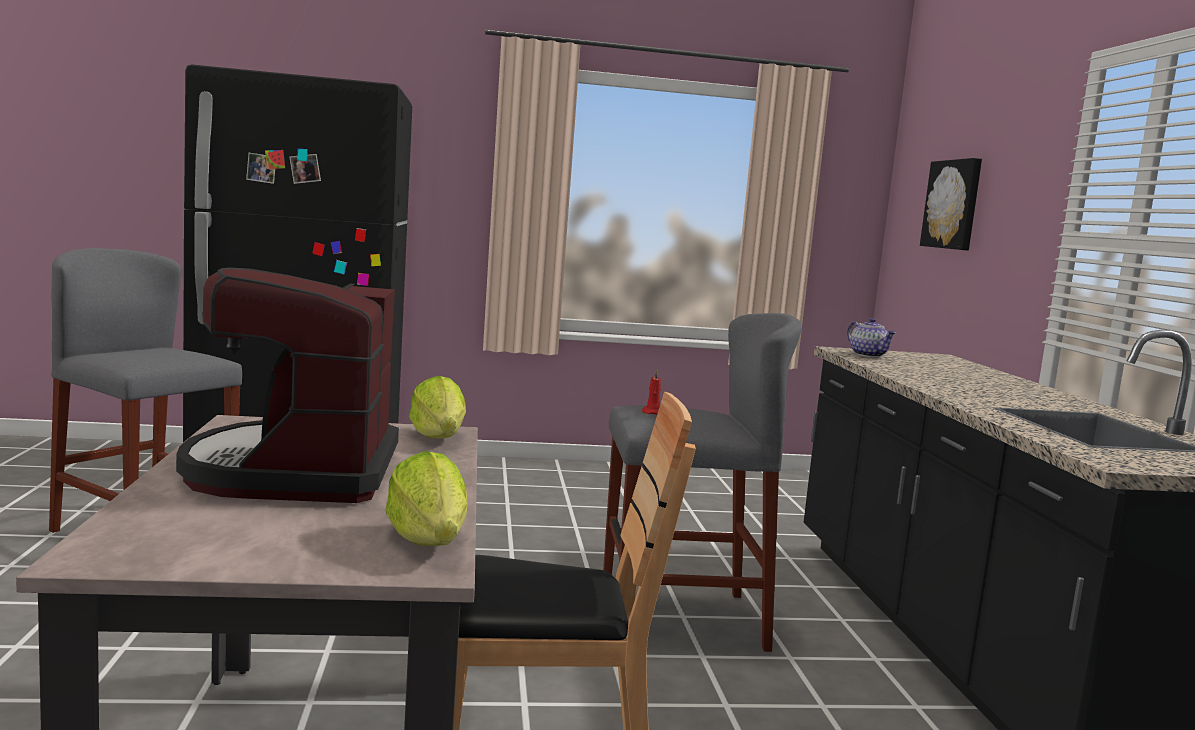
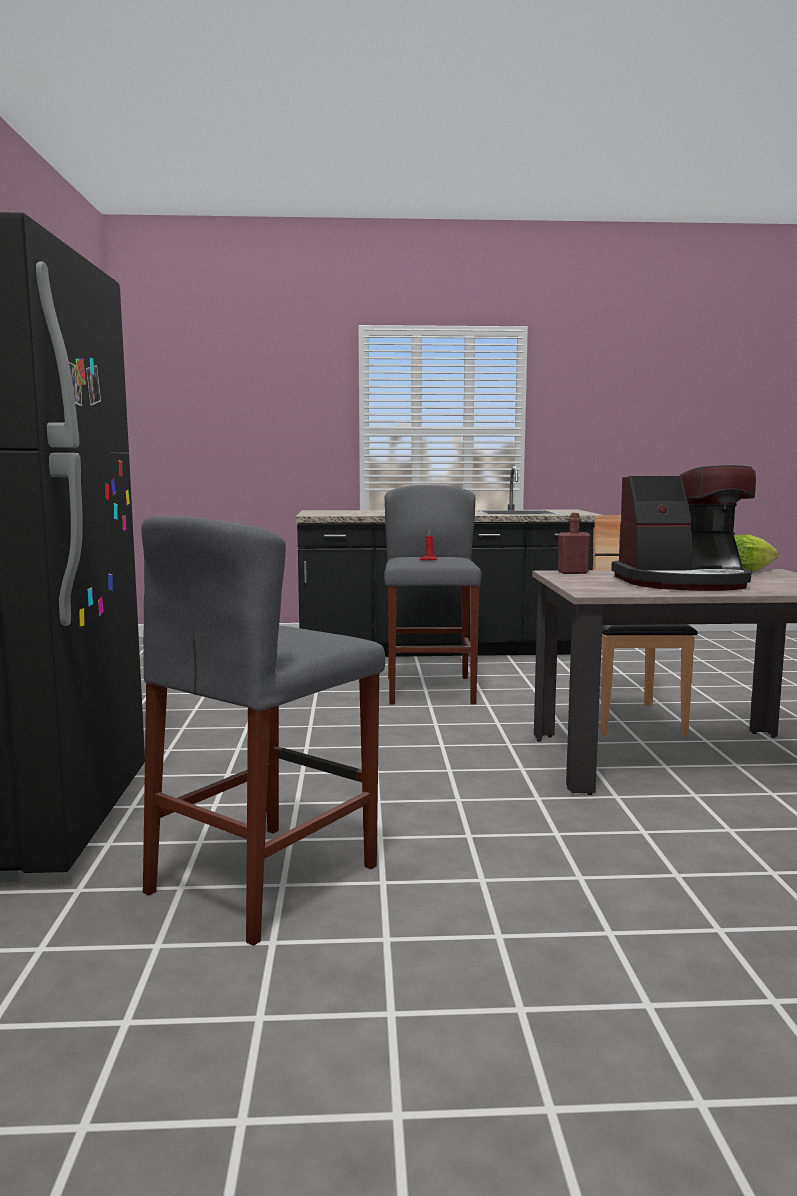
camera: 85 degrees left, 0 degrees up
lettuce [409,376,466,438] -> red bottle [558,513,591,574]
teapot [847,318,896,358] -> none
picture [920,158,982,251] -> none

